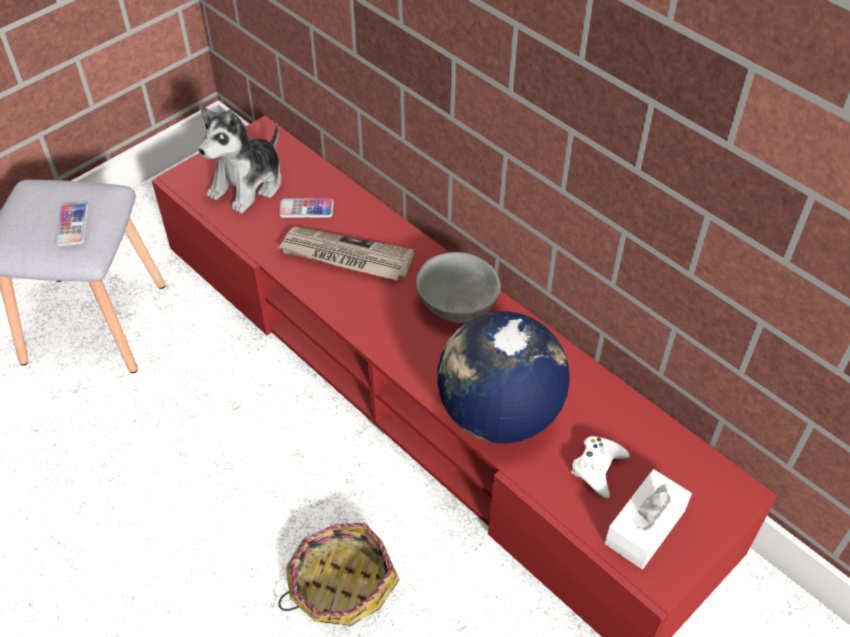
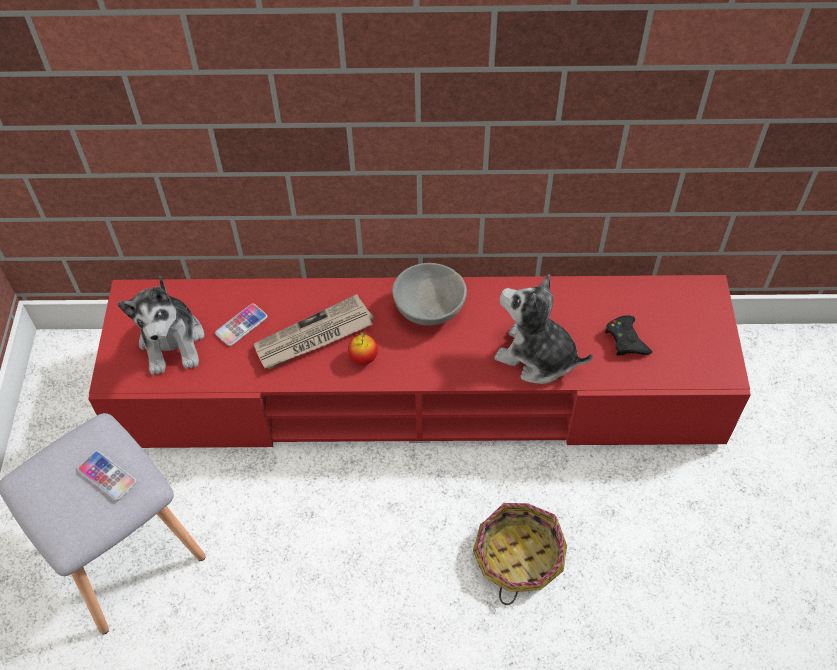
camera: 45 degrees left, 5 degrees up
globe [437,311,570,443] -> plush toy [494,274,593,384]
white game controller [571,436,630,498] -> black game controller [605,315,652,356]
white tissue box [605,469,692,569] -> none
none -> apple [348,332,378,365]

